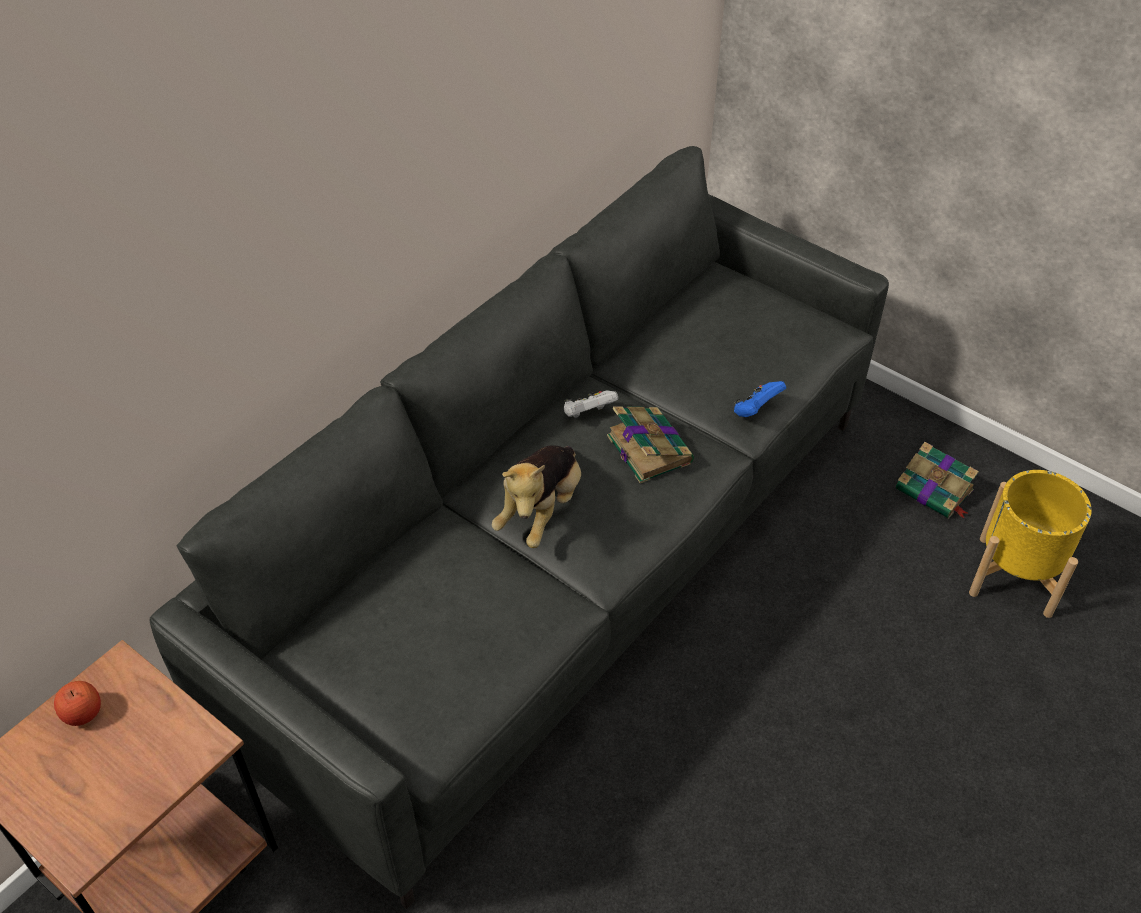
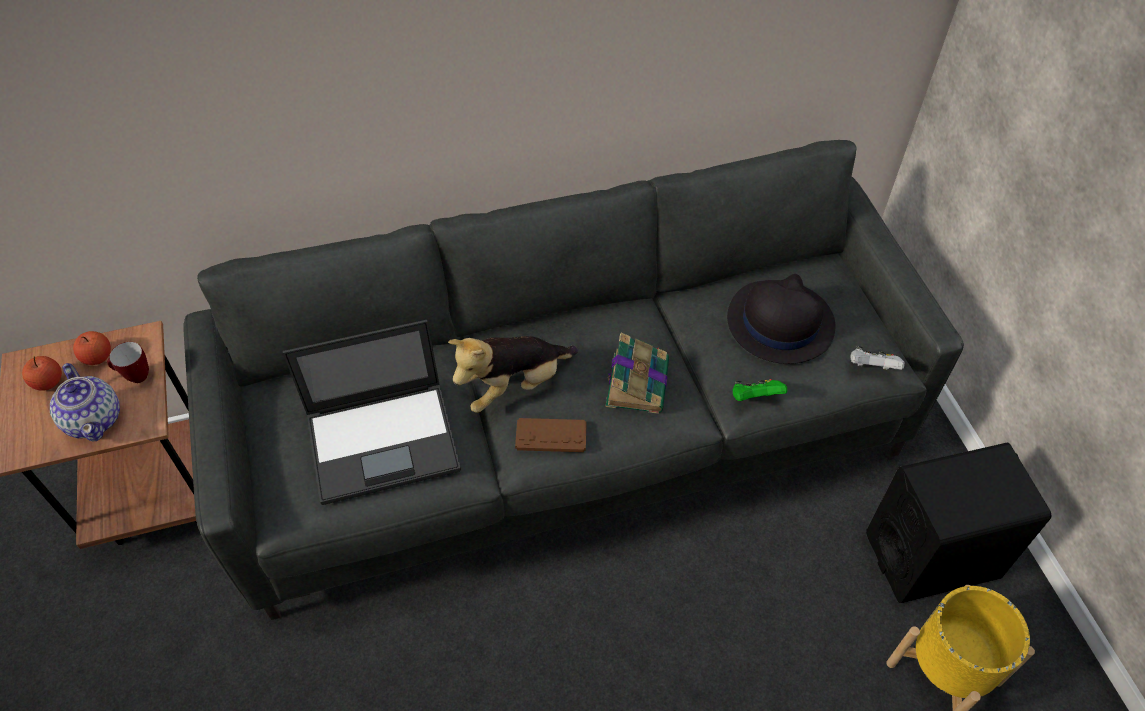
camera: 35 degrees right, 5 degrees up
white game controller [564,390,618,418] -> white game controller moved to [850,346,905,370]
blue game controller [734,381,786,417] -> green game controller [732,379,787,401]
book [896,442,979,518] -> black speaker [866,442,1051,603]
none -> apple [22,356,62,391]
none -> teapot [50,363,120,442]
none -> mug [107,342,149,383]
none -> laptop [283,320,461,505]
none -> brown game controller [515,418,587,452]
none -> black hat [727,274,836,364]

